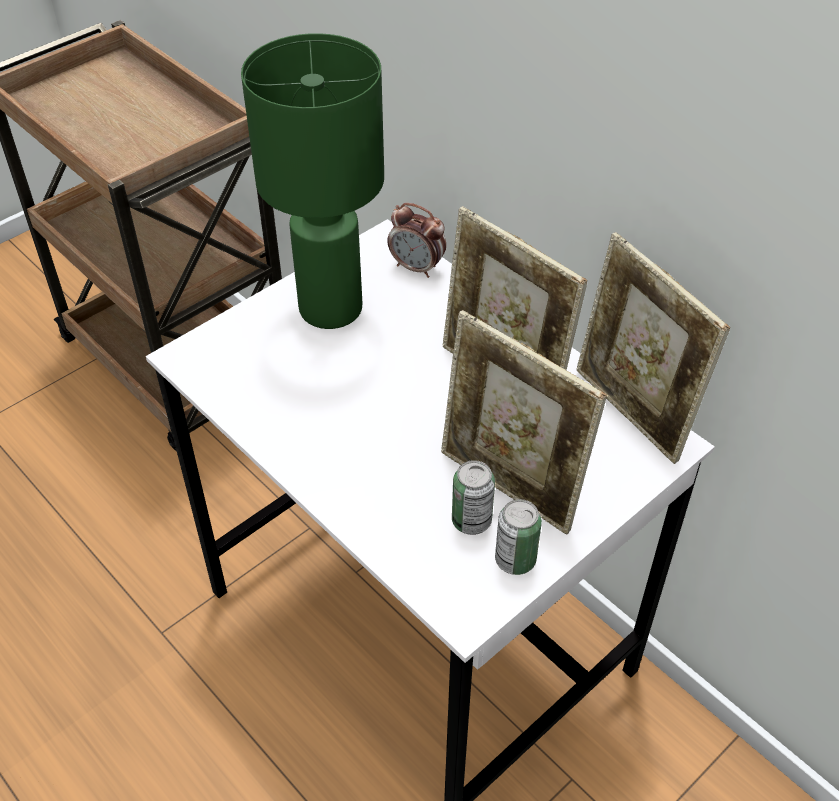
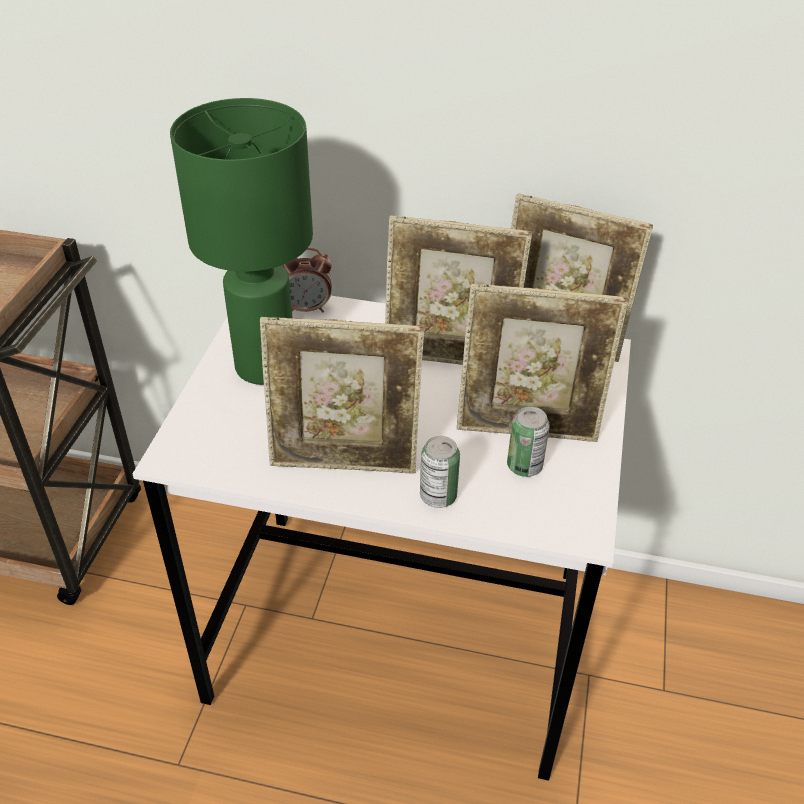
camera: 35 degrees left, 5 degrees down
can [495,499,542,575] -> can moved to [420,436,460,508]
none -> picture frame [260,317,424,473]

